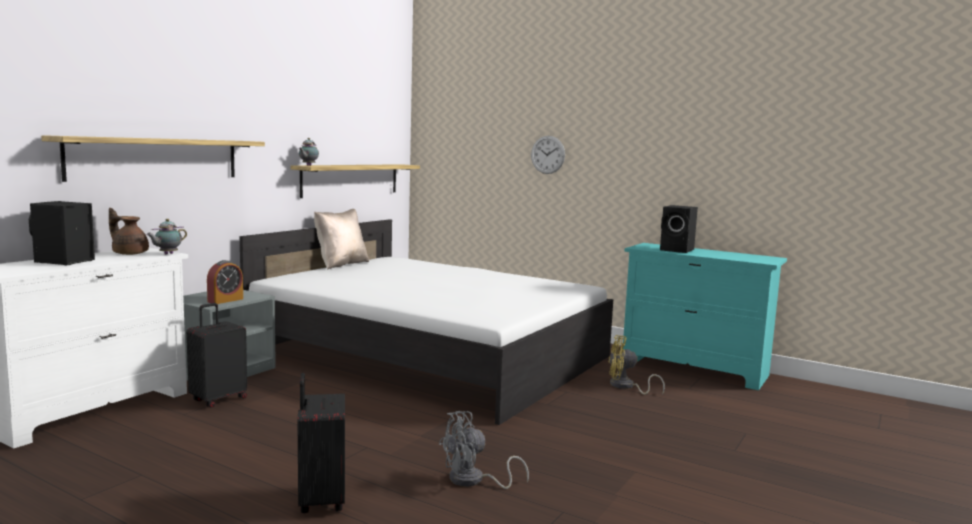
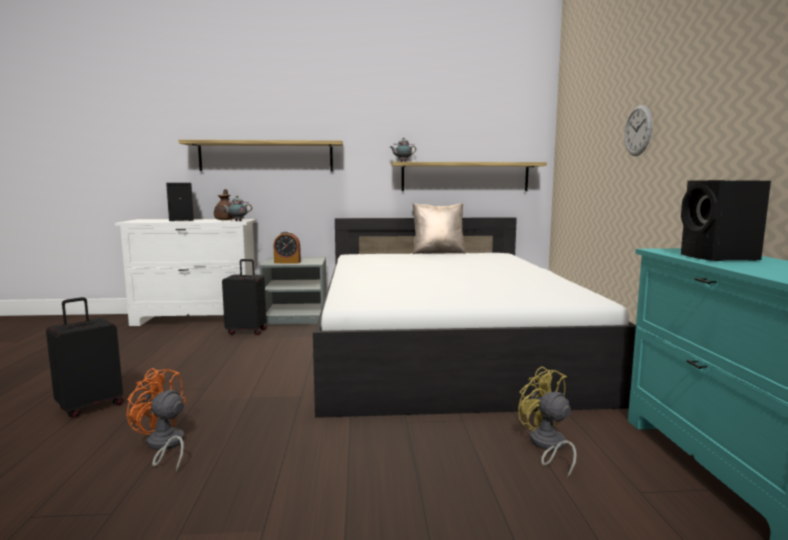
camera: 55 degrees right, 0 degrees up
grey fan [439,411,529,489] -> orange fan [127,368,186,472]

